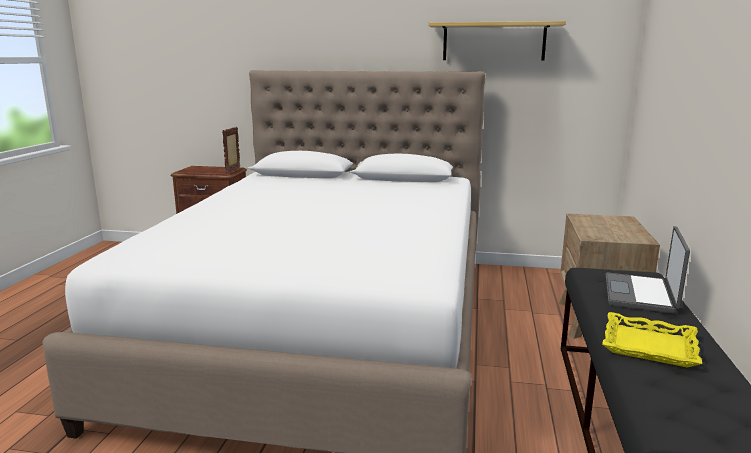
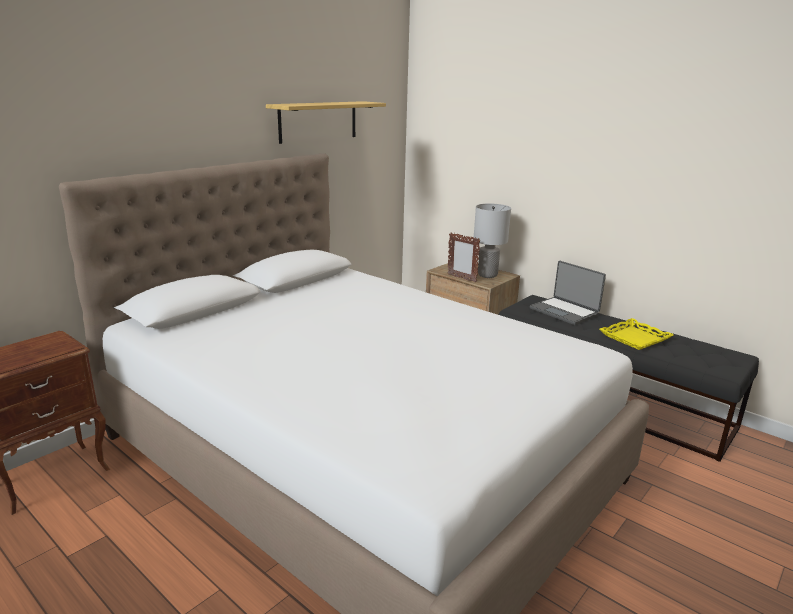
camera: 60 degrees left, 5 degrees up
picture frame [222,127,240,174] -> picture frame moved to [448,233,481,282]
none -> grey table lamp [474,203,511,278]

